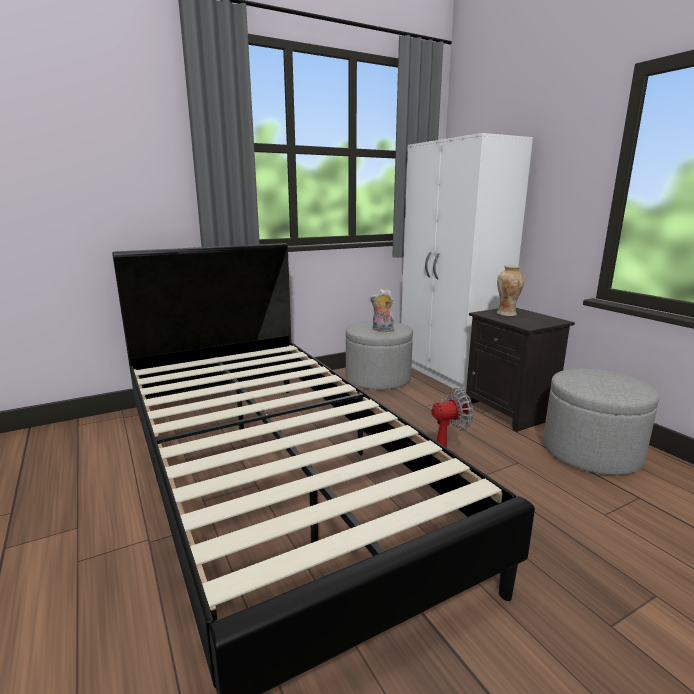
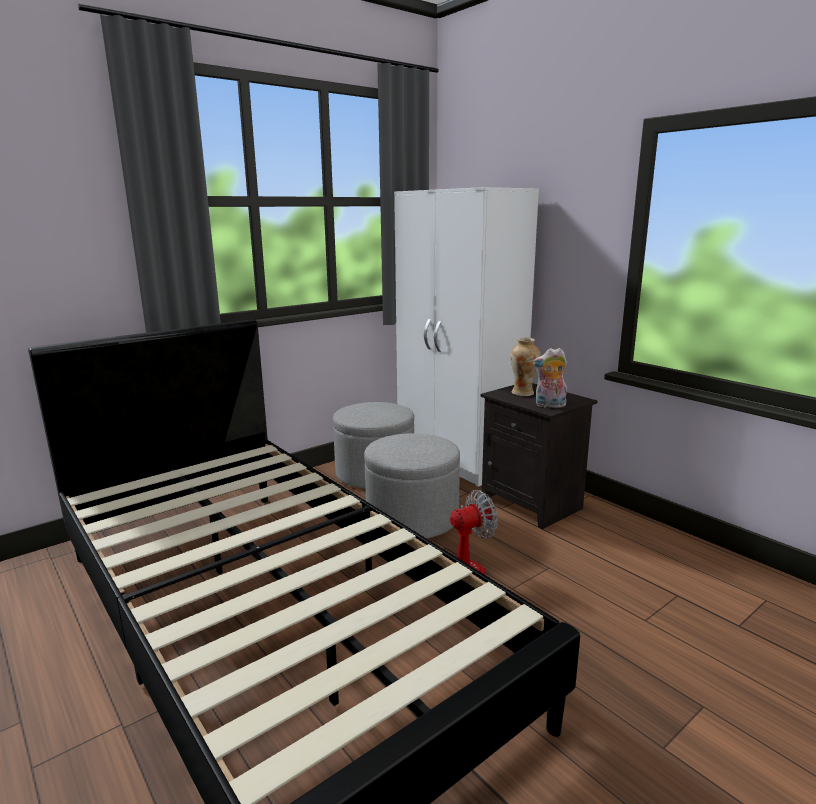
camera: 10 degrees left, 0 degrees up
plush toy [370,289,394,332] -> plush toy moved to [533,348,567,408]
grey ottoman [543,369,659,475] -> grey ottoman moved to [364,433,460,538]

